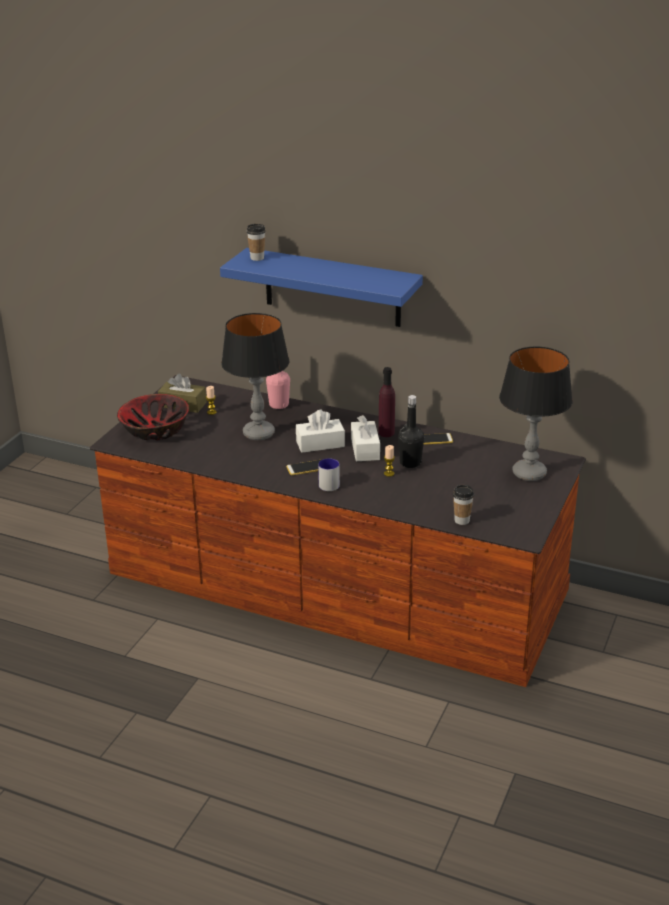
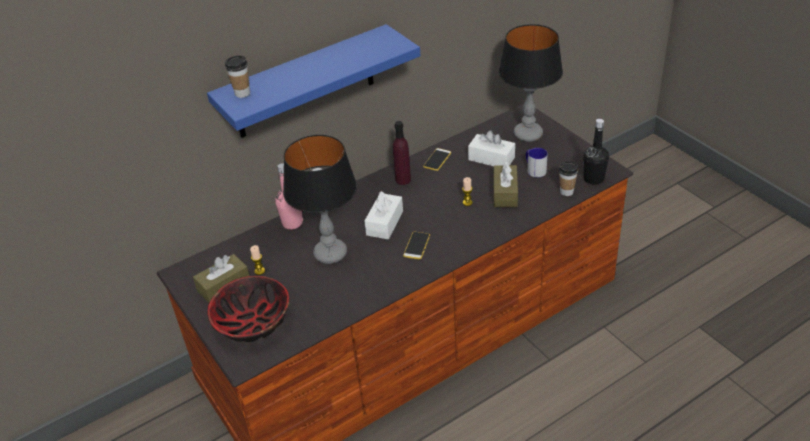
camera: 55 degrees left, 10 degrees up
mug [318,458,340,491] -> mug moved to [526,148,548,178]
white tissue box [351,415,380,461] -> white tissue box moved to [468,131,515,166]
black bottle [398,395,424,468] -> black bottle moved to [584,119,609,185]
none -> brown tissue box [494,161,518,207]

